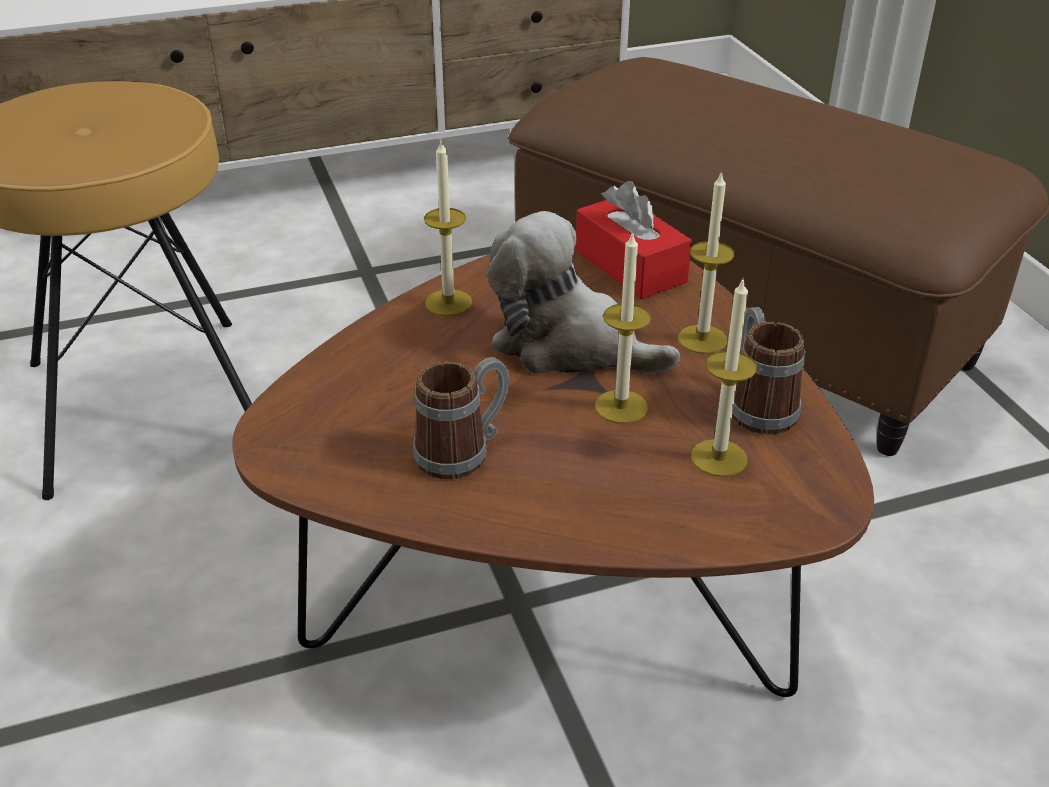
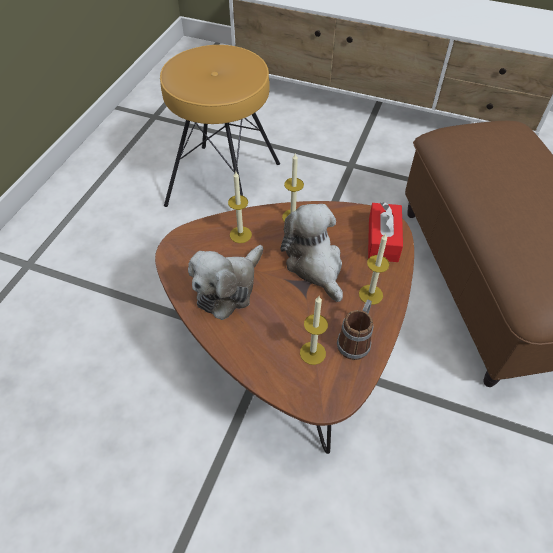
camera: 40 degrees right, 15 degrees up
mug [413,357,509,480] -> plush toy [188,245,263,320]
candle [595,231,651,424] -> candle moved to [228,172,252,243]

